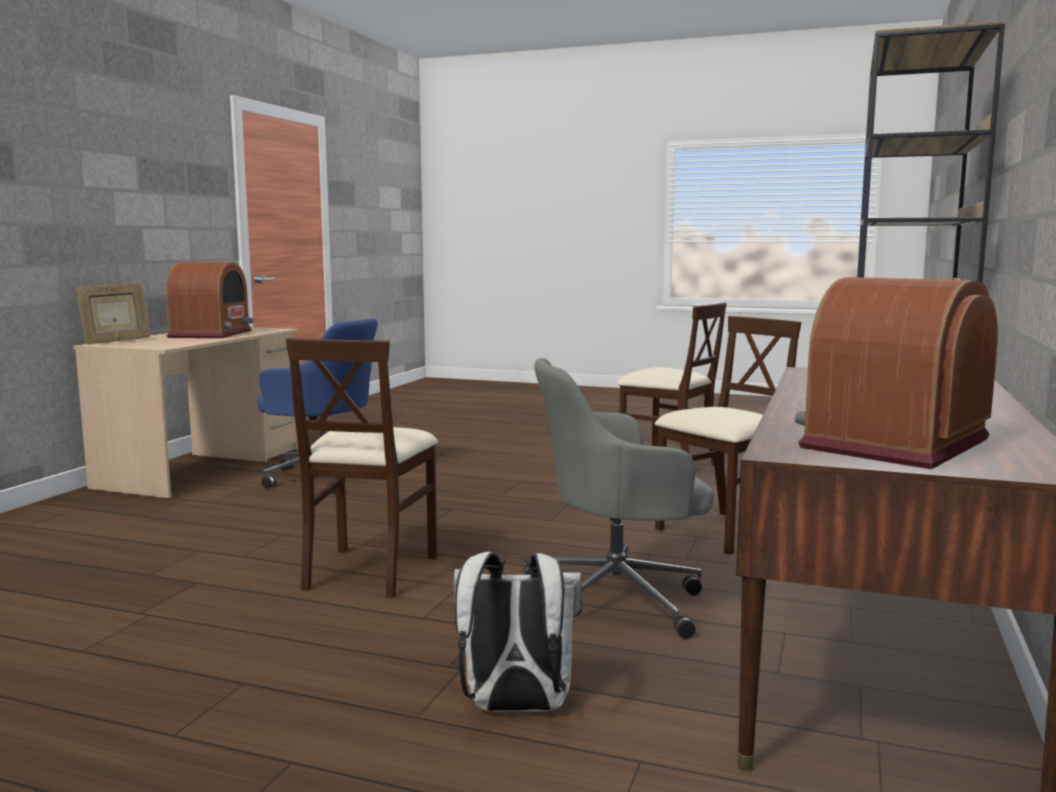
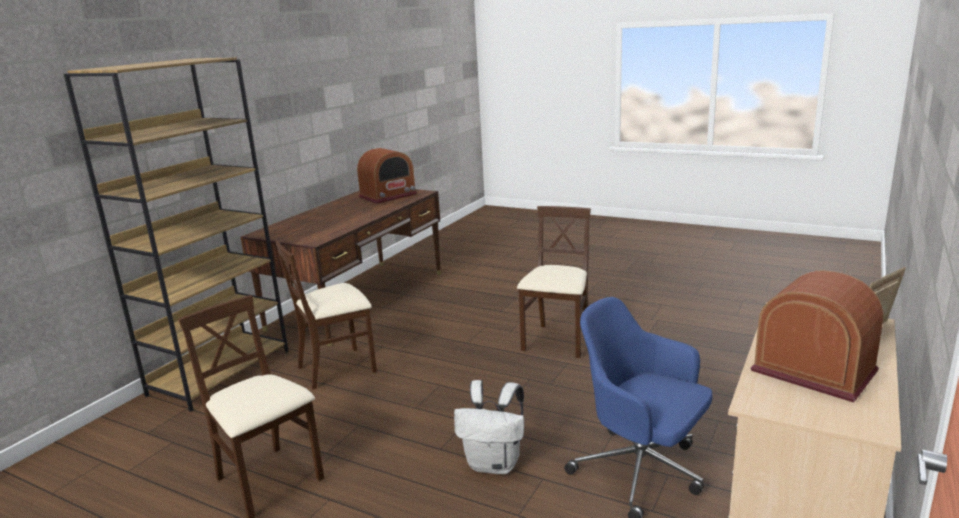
camera: 170 degrees left, 10 degrees up
radio [166,262,253,338] -> radio turned 120 degrees clockwise [751,270,883,403]
white backpack [453,552,582,712] -> white backpack moved to [454,380,524,474]
grey office chair [523,358,714,639] -> none

